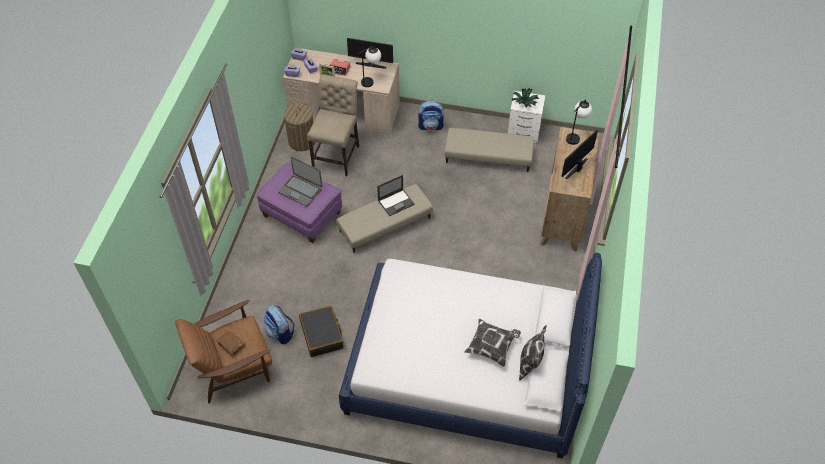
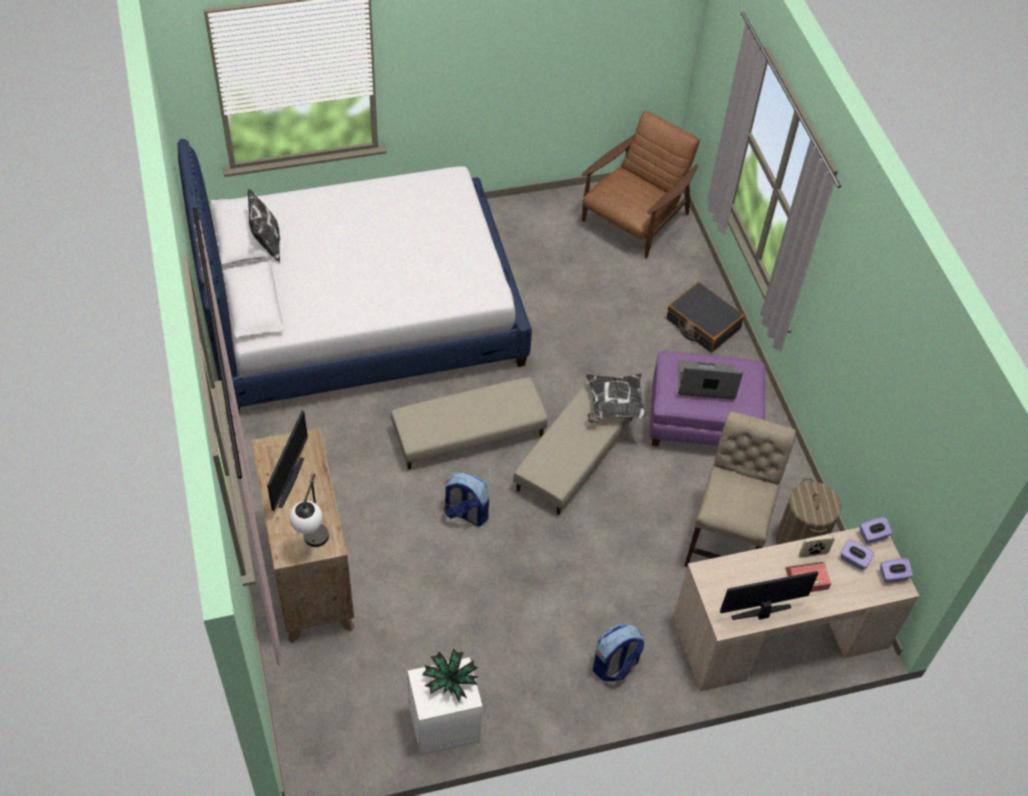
camera: 150 degrees right, 0 degrees up
brown book [217,330,245,357] -> none
backpack [263,305,295,344] -> backpack moved to [444,472,489,526]
black suitcase [299,305,344,357] -> black suitcase moved to [667,282,744,353]
beige chair [307,74,359,176] -> beige chair turned 150 degrees counterclockwise [685,412,796,567]
table lamp [358,46,381,87] -> none
laptop [377,175,414,216] -> none
beige ottoman [445,128,534,172] -> beige ottoman moved to [391,377,548,470]
pillow [464,319,521,367] -> pillow moved to [586,373,649,423]

